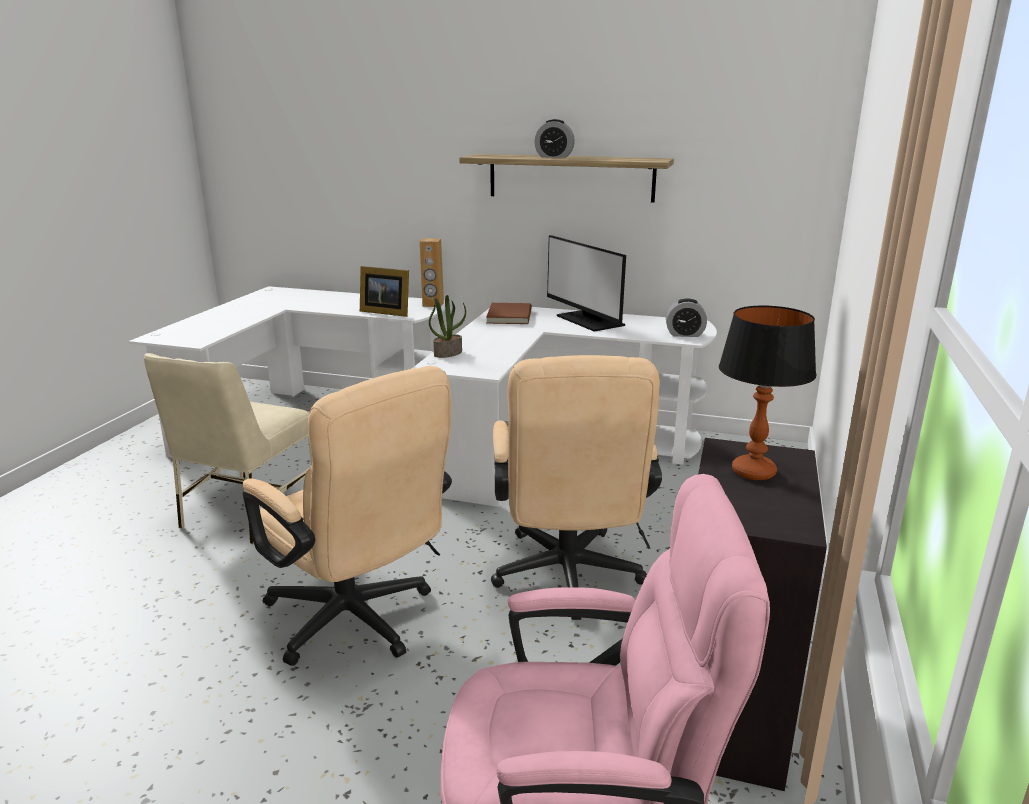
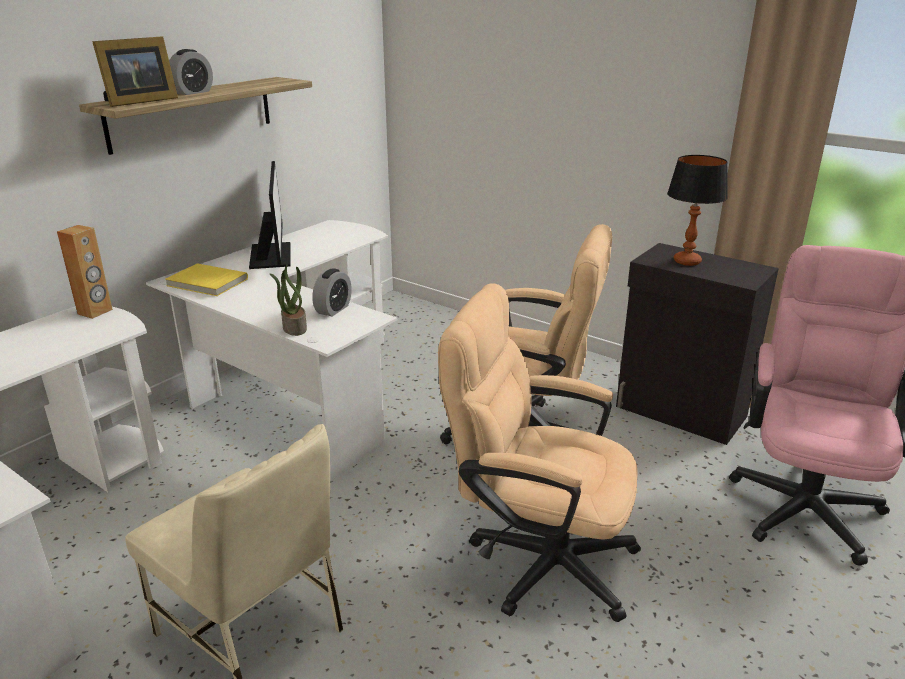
camera: 70 degrees left, 5 degrees up
beige office chair [243,366,452,666] -> beige office chair turned 135 degrees counterclockwise [438,283,641,622]
picture frame [360,266,409,317] -> picture frame moved to [92,36,178,107]
brown book [486,303,532,324] -> yellow book [165,263,248,296]
monitor [547,235,626,332] -> monitor turned 90 degrees counterclockwise [249,161,291,269]
alarm clock [666,298,707,337] -> alarm clock moved to [312,268,352,317]

